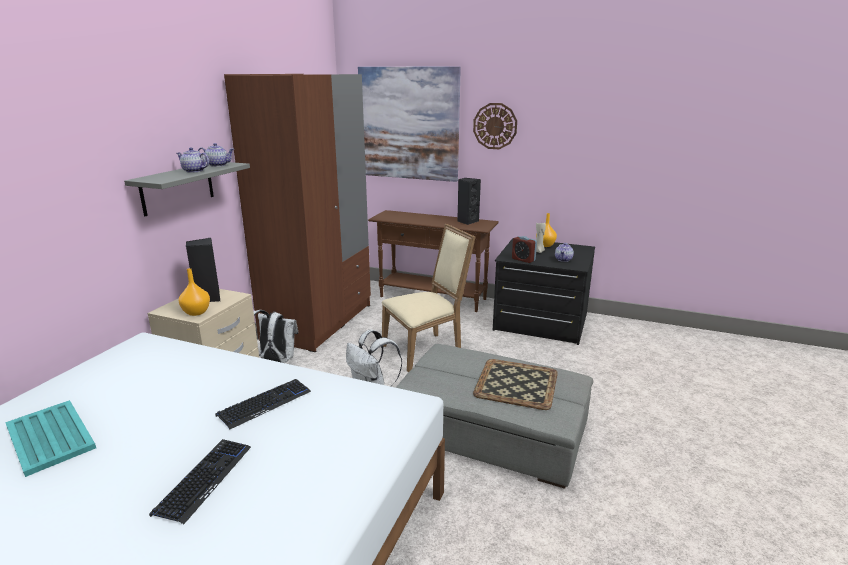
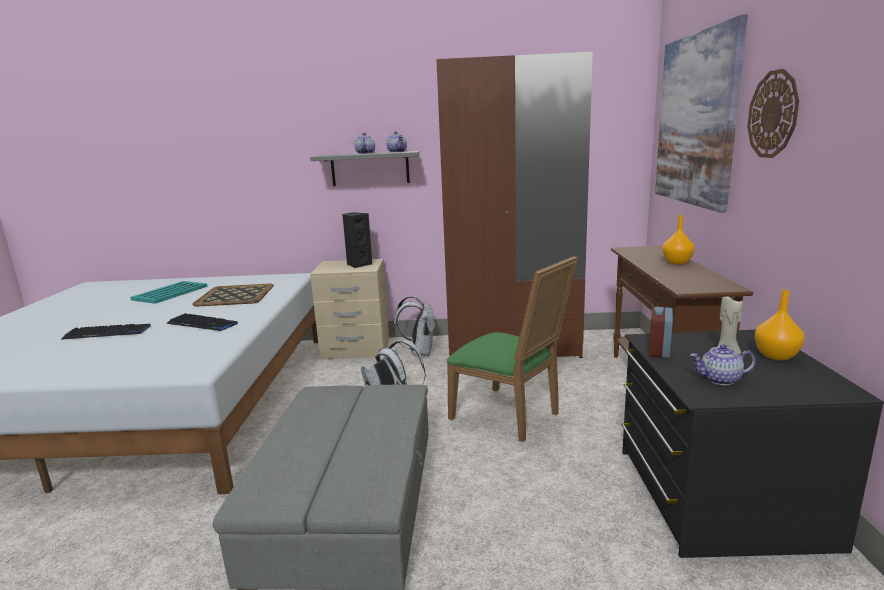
camera: 70 degrees right, 5 degrees down
orange vase [179,268,210,316] -> orange vase moved to [662,215,694,265]
beige chair [382,224,475,373] -> green chair [447,256,578,442]
black speaker [457,178,481,225] -> none
tray [473,359,558,410] -> tray moved to [192,284,274,307]

